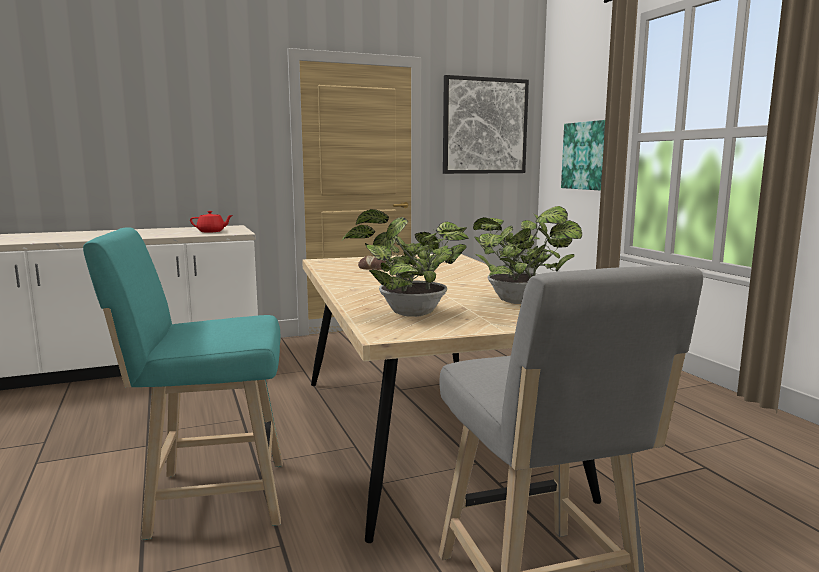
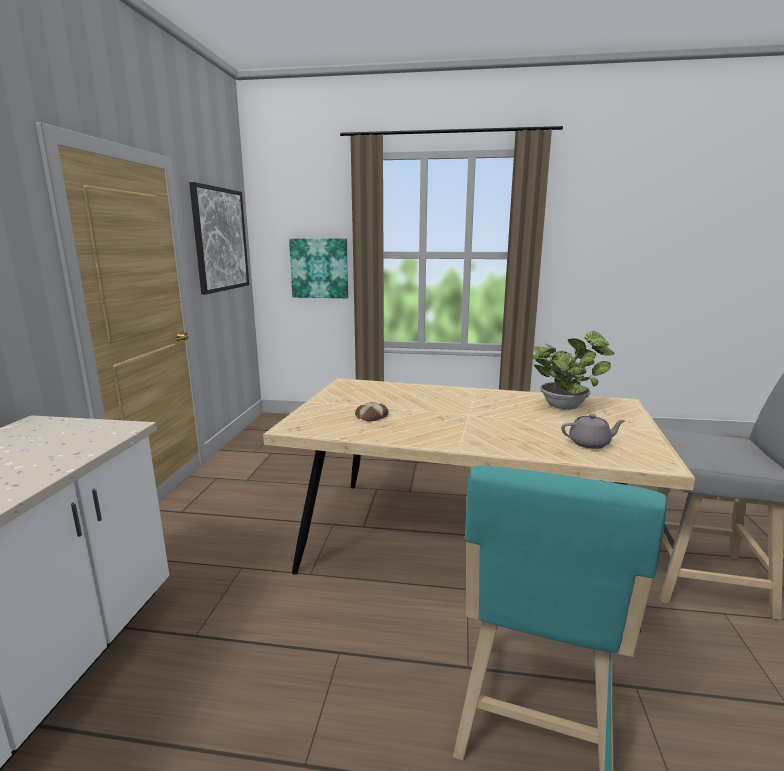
camera: 60 degrees left, 5 degrees up
red teapot [190,211,233,233] -> none
potted plant [342,209,469,317] -> grey teapot [561,414,626,449]

